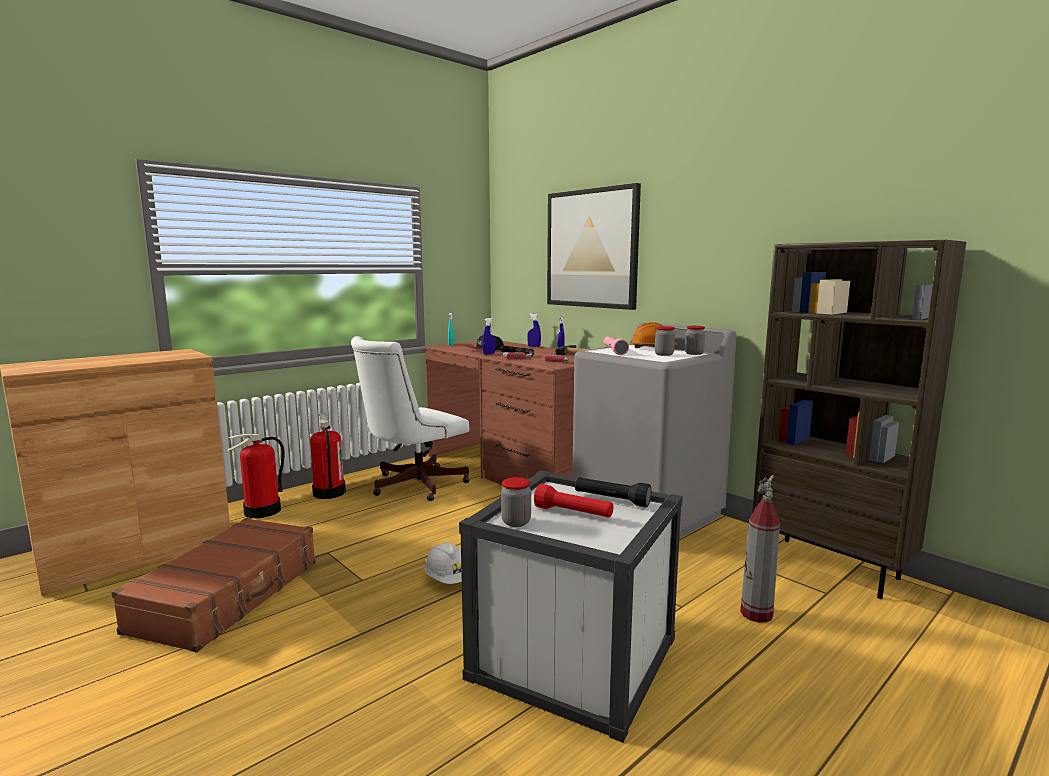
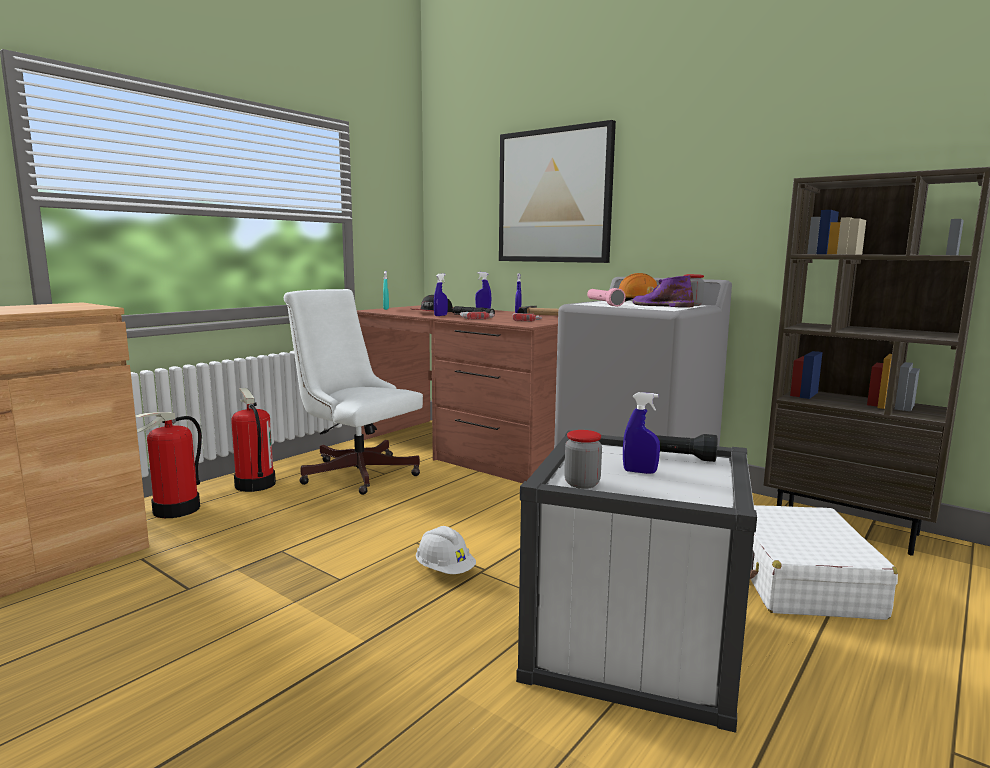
camera: 10 degrees left, 0 degrees up
brown suitcase [111,518,316,652] -> none
white office chair [351,336,470,501] -> white office chair turned 90 degrees clockwise [284,289,423,495]
red flashlight [534,484,614,518] -> blue spray bottle [623,392,660,474]
jar [655,326,675,356] -> purple boot [632,275,694,308]
fire extinguisher [740,475,780,623] -> white suitcase [750,505,898,620]

